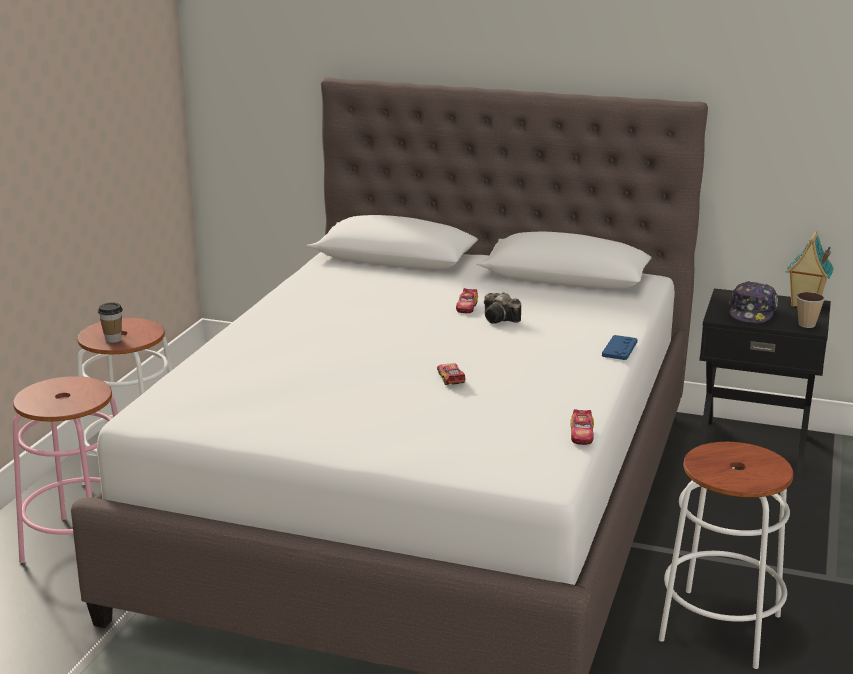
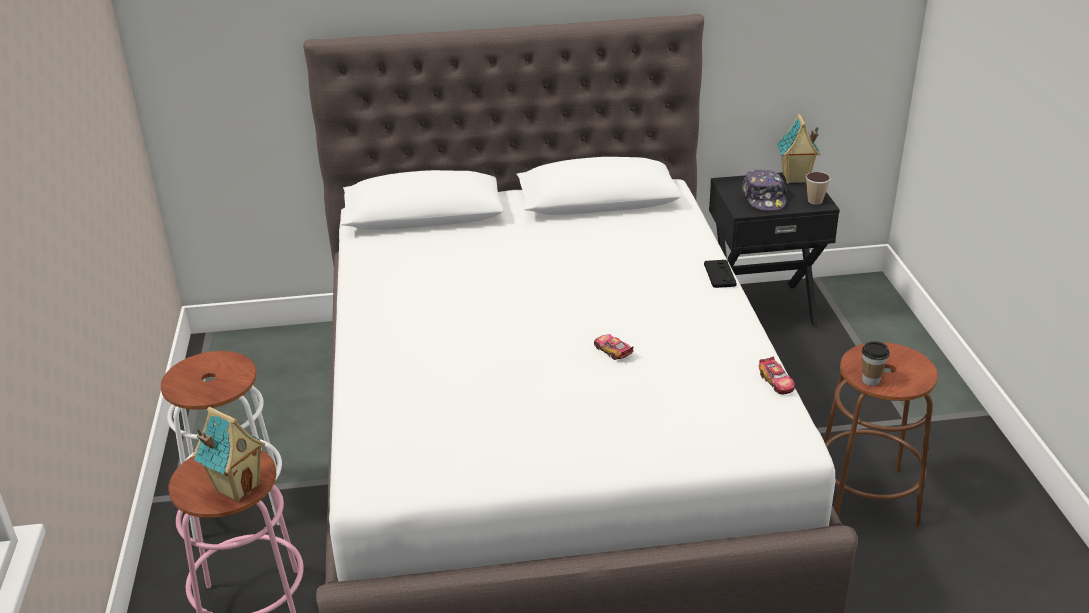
camera: 25 degrees left, 10 degrees up
cup [98,303,123,343] -> cup moved to [862,341,890,386]
toy car [456,288,478,313] -> none
camera [484,292,521,324] -> none
blue game controller [602,335,638,360] -> black game controller [704,260,737,288]
white stool [659,442,793,669] -> brown stool [824,342,938,527]
none -> toy house [193,407,265,502]

